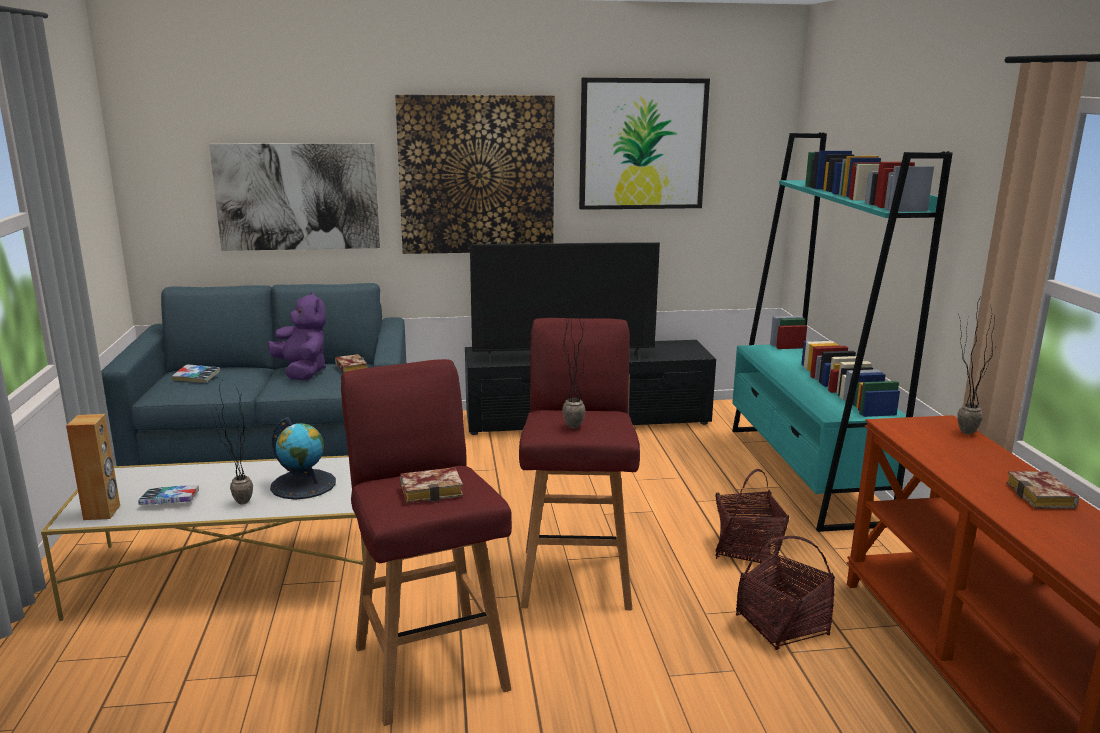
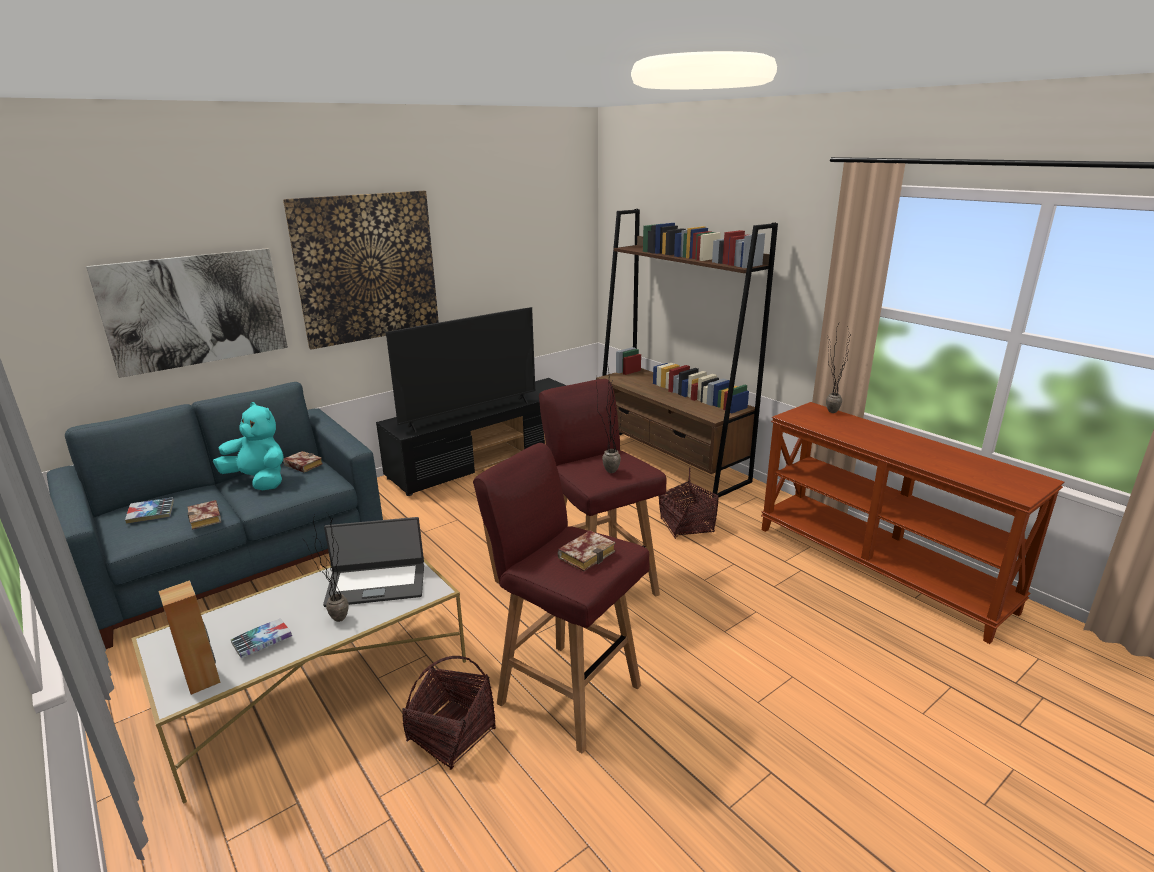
camera: 30 degrees left, 5 degrees up
purple plush toy [268,292,326,381] -> turquoise plush toy [213,402,284,490]
globe [270,417,336,500] -> laptop [323,517,424,607]
picture [579,78,710,210] -> none
turquoise bookcase [732,133,953,532] -> brown bookcase [596,209,778,498]
basket [736,536,835,650] -> basket moved to [402,656,496,770]
book [1006,471,1079,509] -> book moved to [187,500,221,530]

